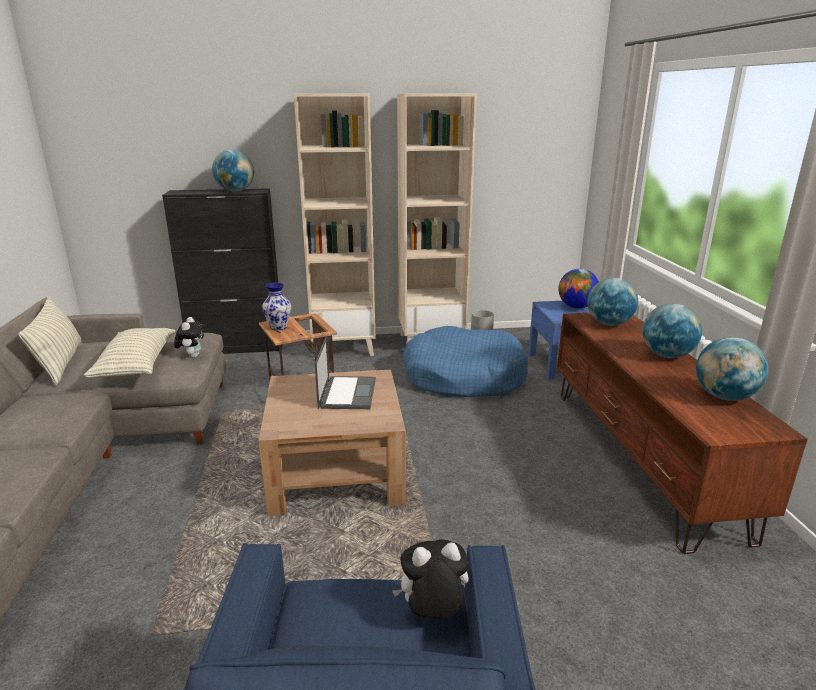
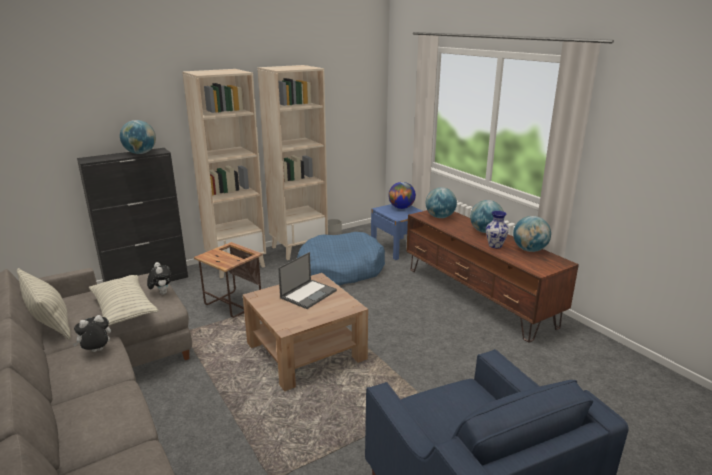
camera: 25 degrees left, 0 degrees up
vase [262,282,291,330] -> vase moved to [486,211,509,248]
laptop [315,337,376,409] -> laptop turned 60 degrees clockwise [278,252,337,309]
plush toy [392,539,469,618] -> plush toy moved to [73,315,111,352]

